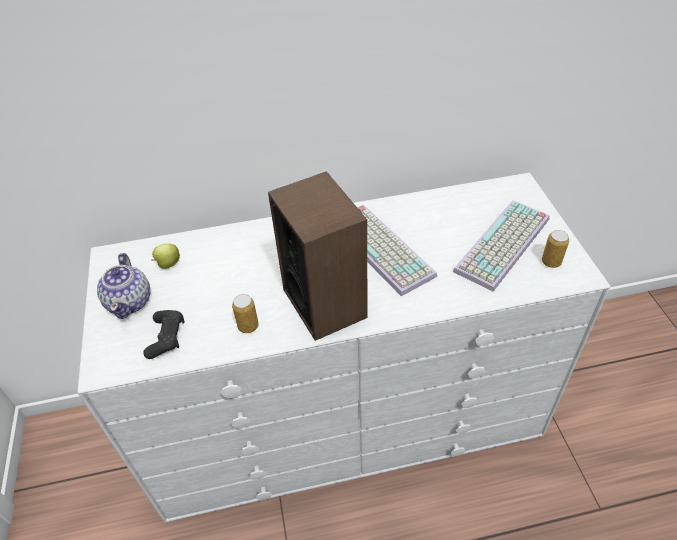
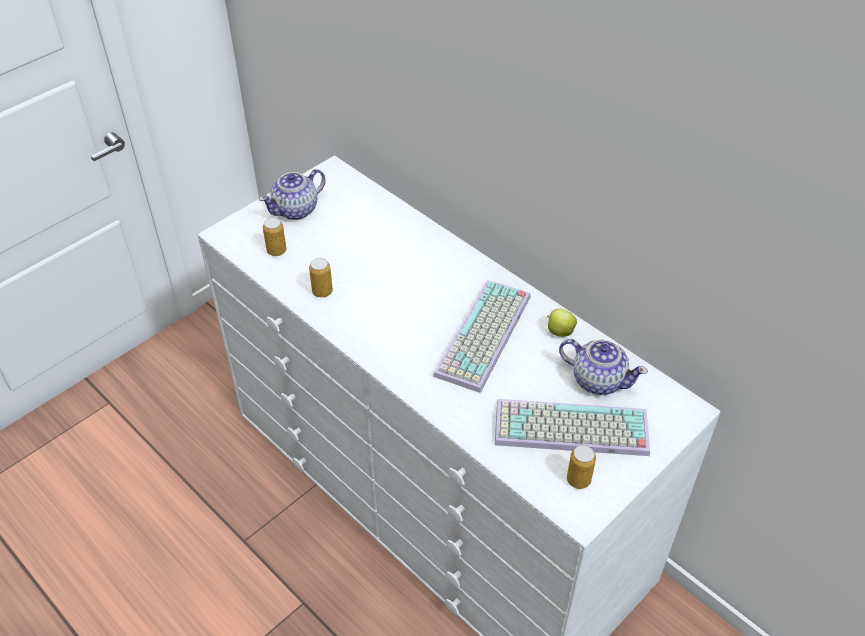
camera: 55 degrees right, 0 degrees up
black game controller [143,310,185,359] -> can [263,217,286,256]
apple [151,244,180,269] -> apple moved to [547,309,577,337]
speaker [268,171,367,341] -> none
none -> teapot [559,339,648,395]

